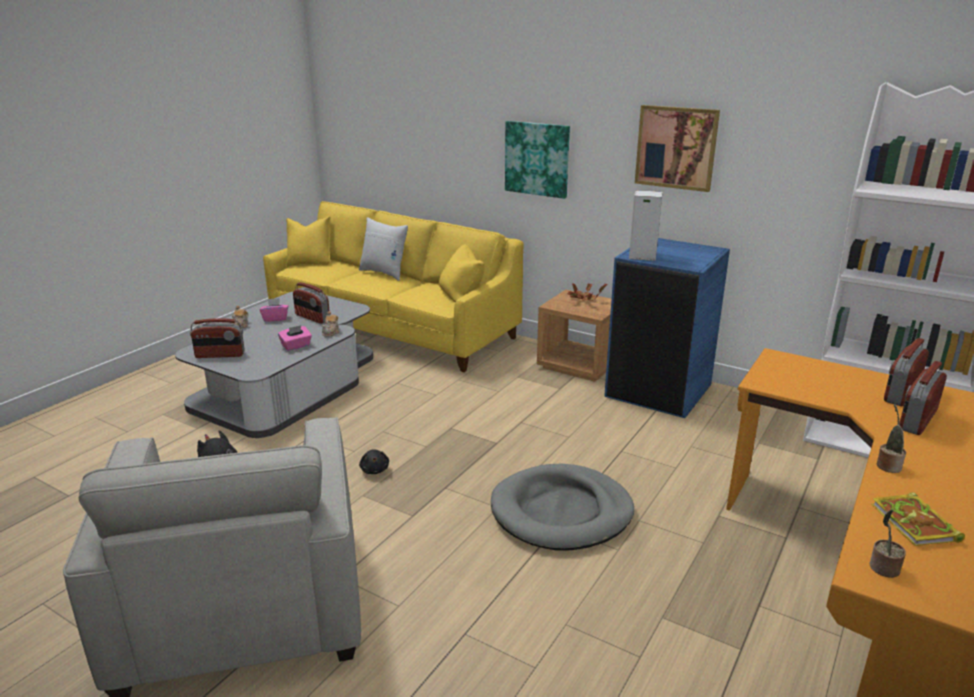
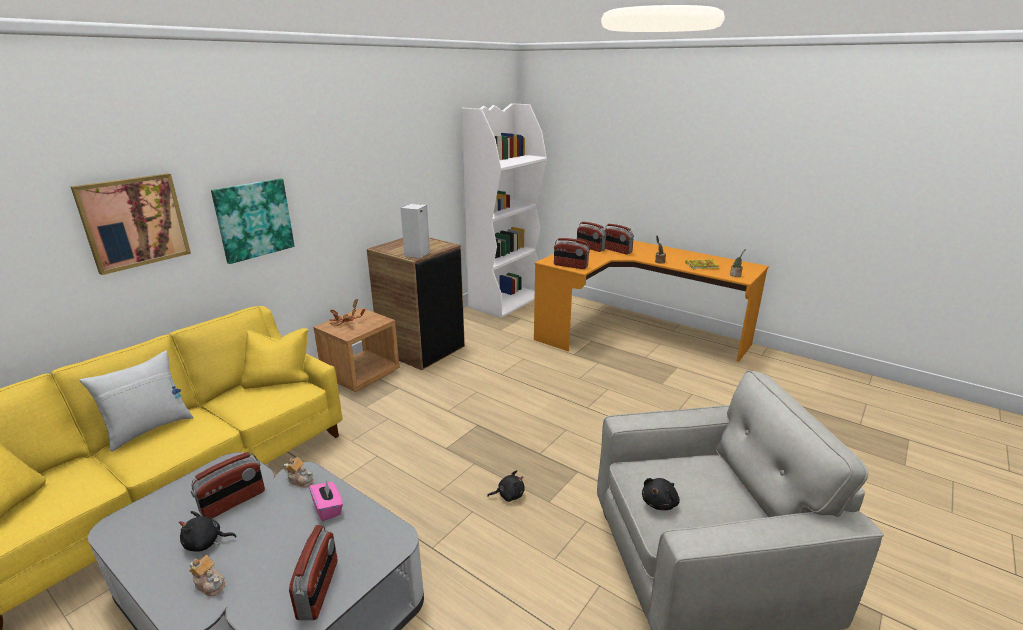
camera: 85 degrees left, 0 degrees up
pink tissue box [260,298,288,322] -> black plush toy [179,511,237,552]
grey dog bed [491,464,634,550] -> none
blue cabinet [604,238,730,418] -> brown cabinet [367,238,465,370]
picture [635,105,720,192] -> picture moved to [71,173,191,275]
none -> radio [554,238,590,269]

